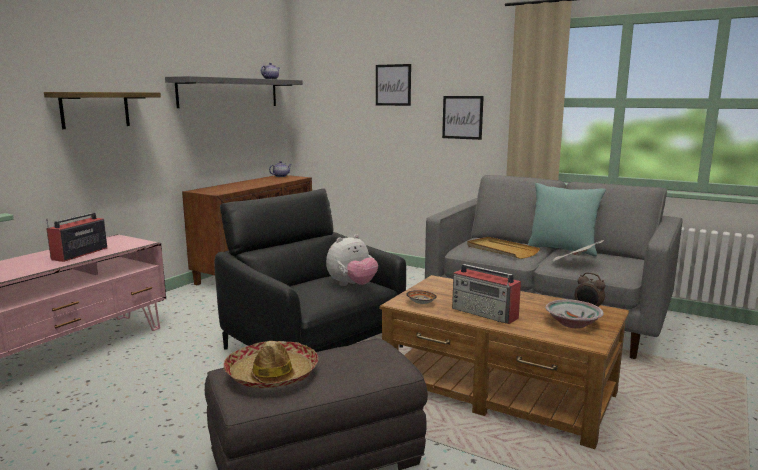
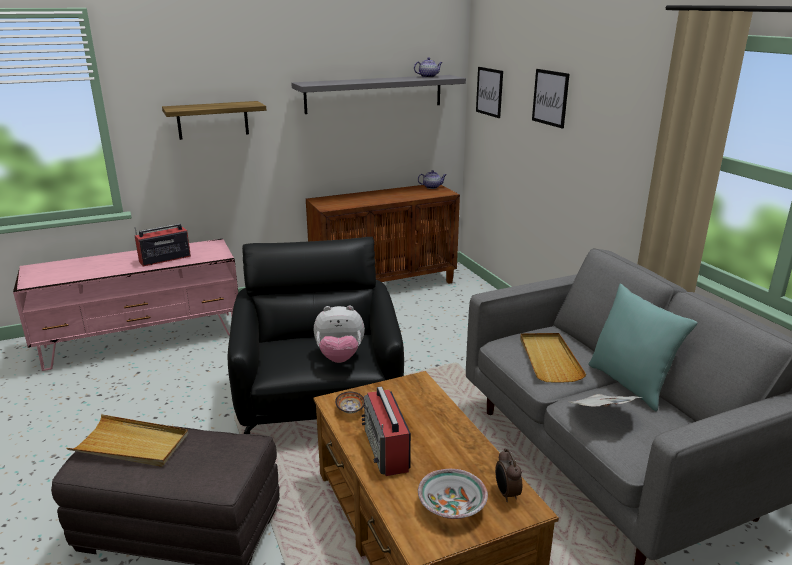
camera: 35 degrees right, 10 degrees up
hat [224,341,318,388] -> beige tray [66,414,189,467]
picture [442,96,484,140] -> picture moved to [476,67,503,118]

